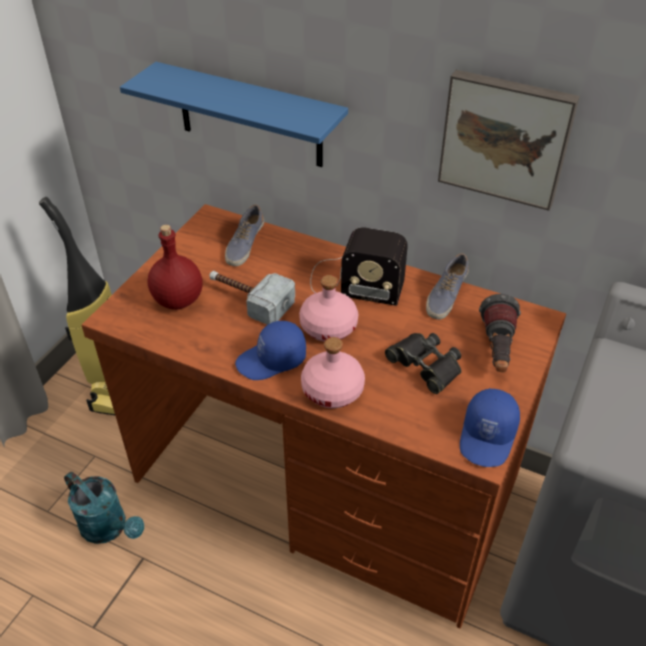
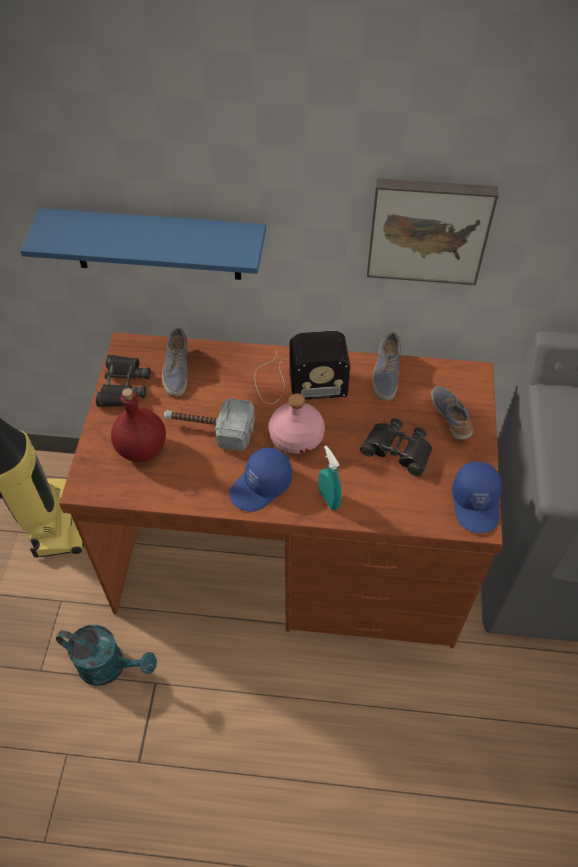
camera: 20 degrees left, 10 degrees up
pink bottle [301,337,365,408] -> turquoise spray bottle [319,446,342,510]
flashlight [479,294,521,372] -> shoe [431,386,473,440]
none -> black binoculars [96,355,150,407]

